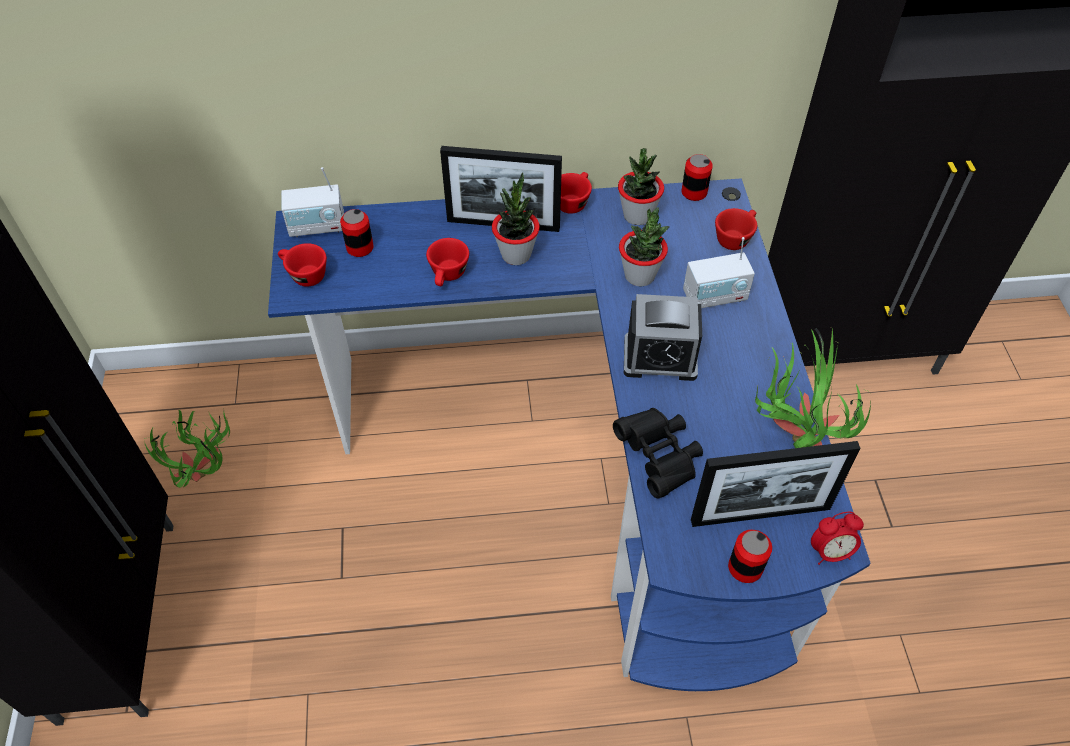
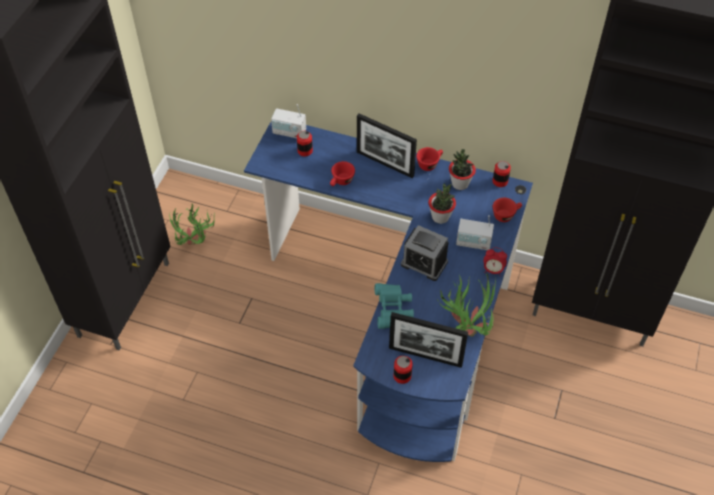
camera: 25 degrees right, 0 degrees up
red cup [278,243,327,287] -> none
potted plant [492,172,540,265] -> none
black binoculars [613,408,703,498] -> turquoise binoculars [375,283,414,329]
alarm clock [811,512,864,565] -> alarm clock moved to [484,247,507,276]

